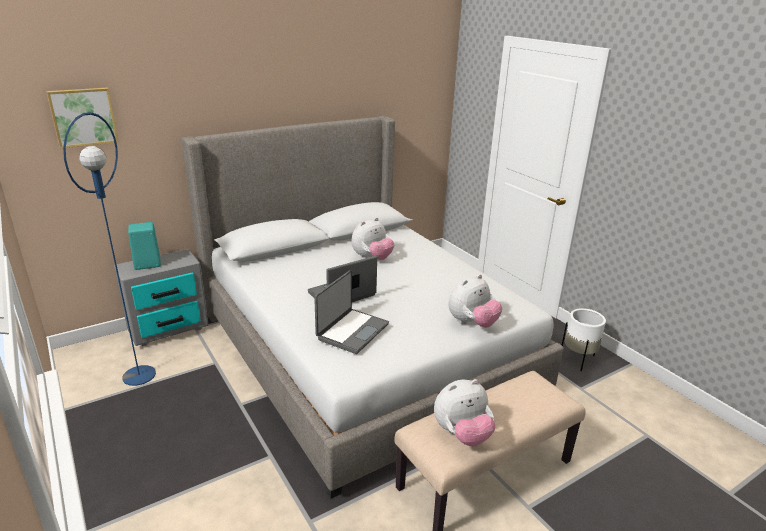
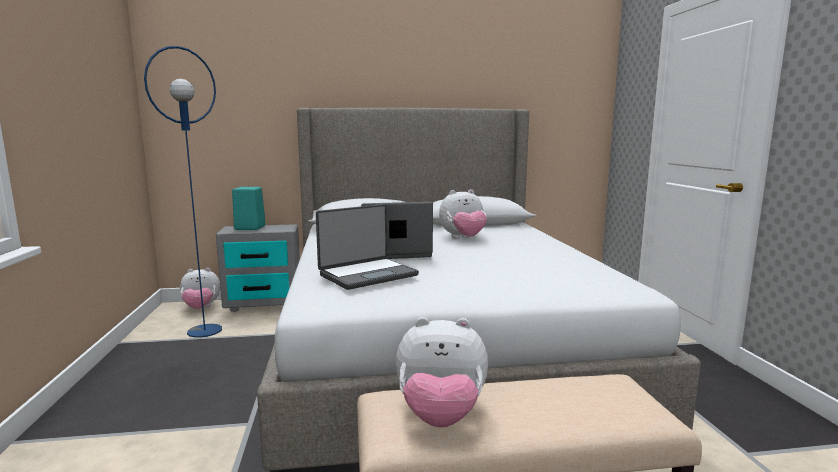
camera: 25 degrees right, 15 degrees down
picture [46,88,119,148] -> none
plush toy [448,274,502,328] -> plush toy moved to [180,268,220,309]
white planter [562,308,606,371] -> none

